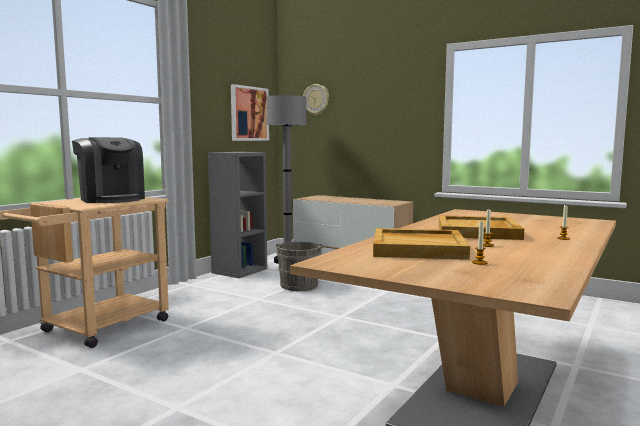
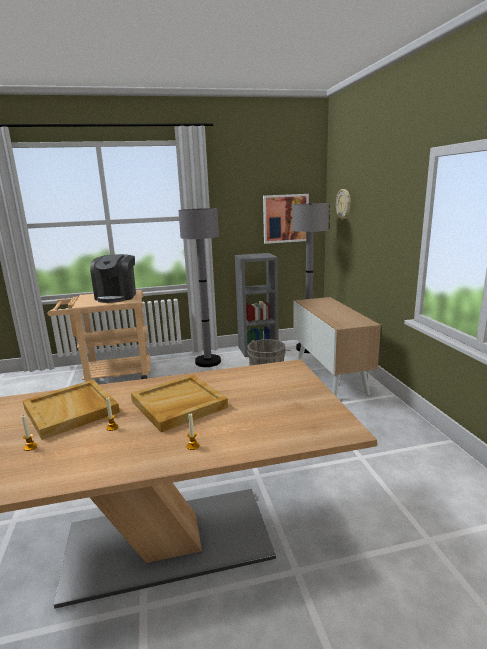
camera: 45 degrees right, 10 degrees up
none -> grey floor lamp [178,208,221,367]

